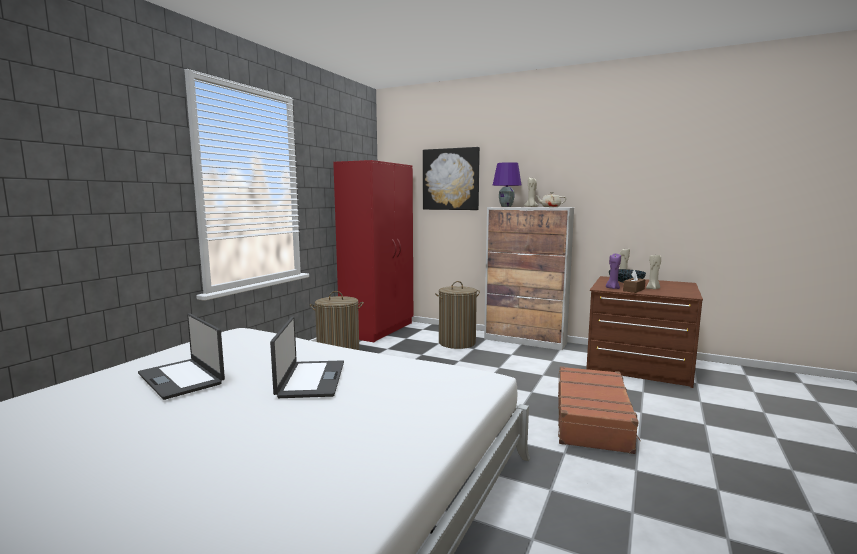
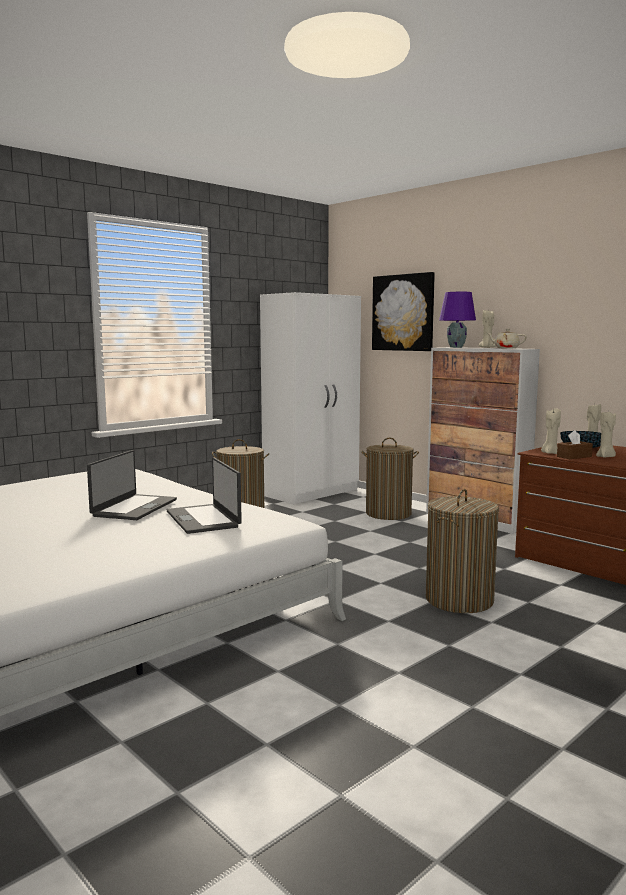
camera: 20 degrees right, 0 degrees up
laptop [138,313,225,400] -> laptop moved to [167,458,242,534]
red wardrobe [333,160,413,342] -> white wardrobe [260,292,361,504]
brown suitcase [558,366,641,454] -> laundry basket [426,489,499,613]
purple candle [606,253,621,289] -> beige candle [541,408,561,454]

